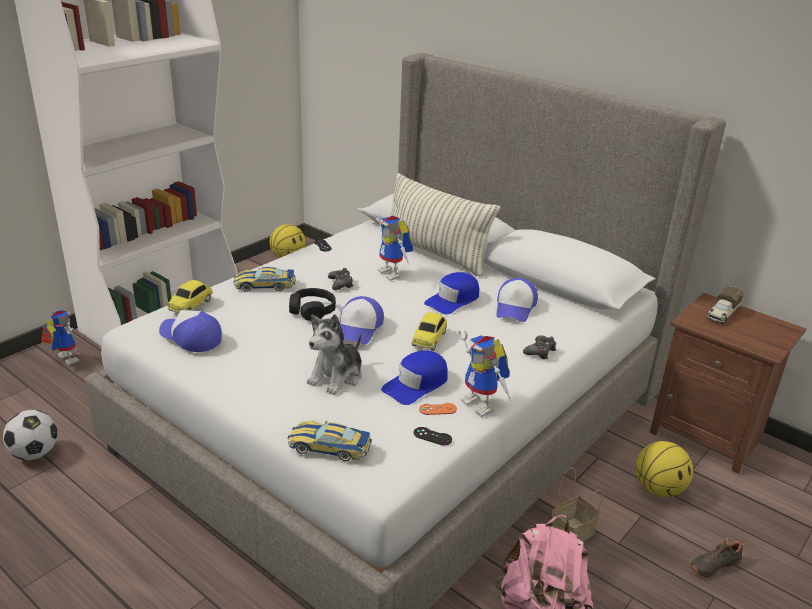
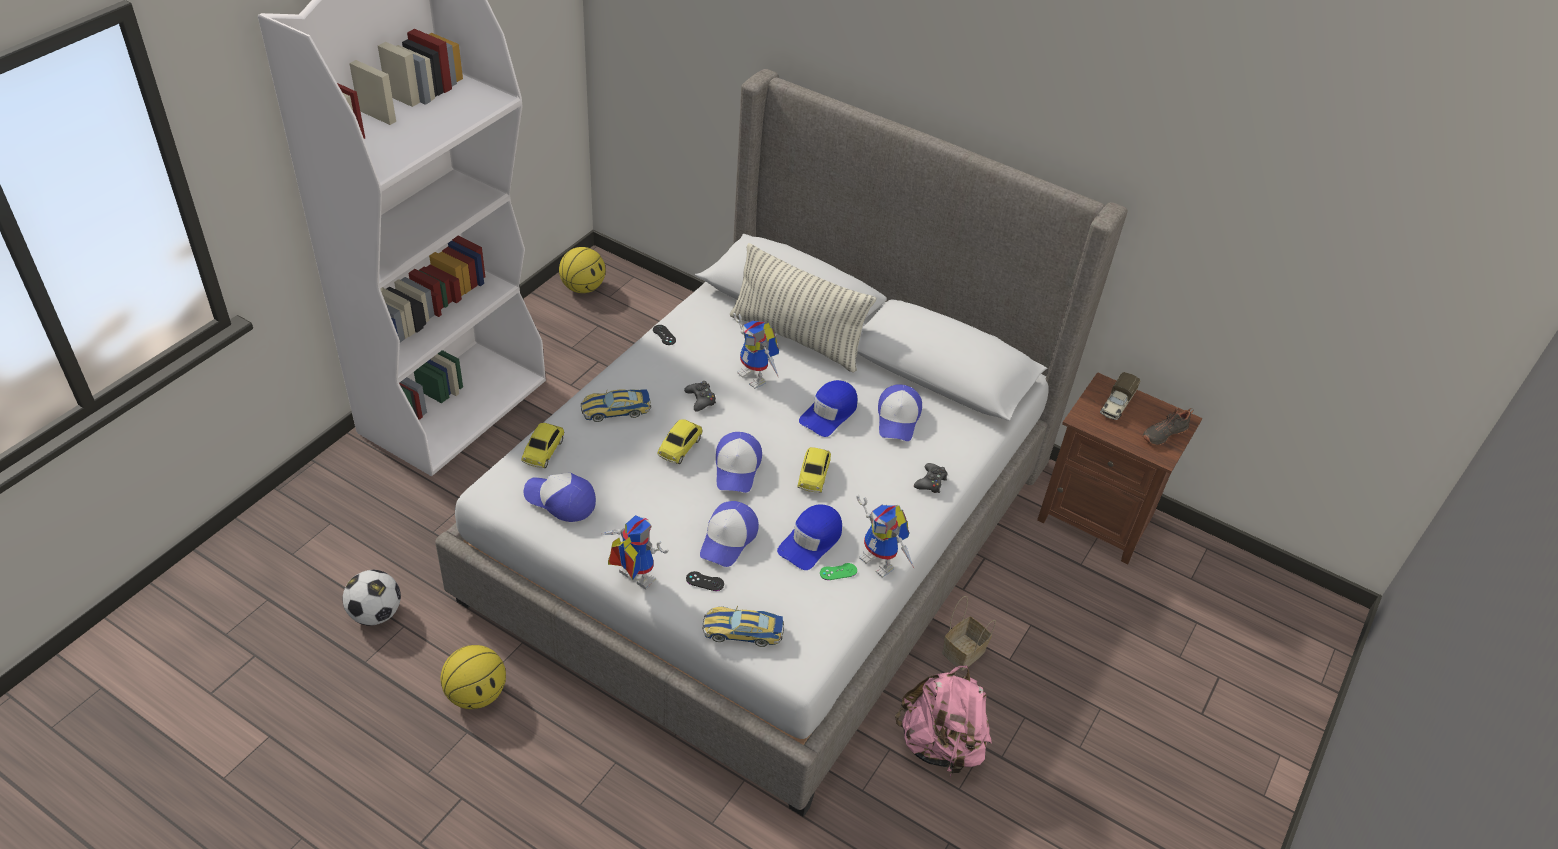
camera: 10 degrees left, 15 degrees up
toy robot [42,309,79,365] -> toy robot moved to [603,515,668,589]
black headphones [289,288,336,321] -> toy car [657,419,703,464]
plush toy [306,314,362,395] -> cap [700,501,759,567]
black game controller [414,427,452,445] -> black game controller moved to [686,571,724,591]
orange game controller [419,403,457,415] -> green game controller [820,563,857,580]
basketball [636,441,693,497] -> basketball moved to [441,645,506,709]
black shoe [690,537,745,578] -> black shoe moved to [1143,407,1193,445]

